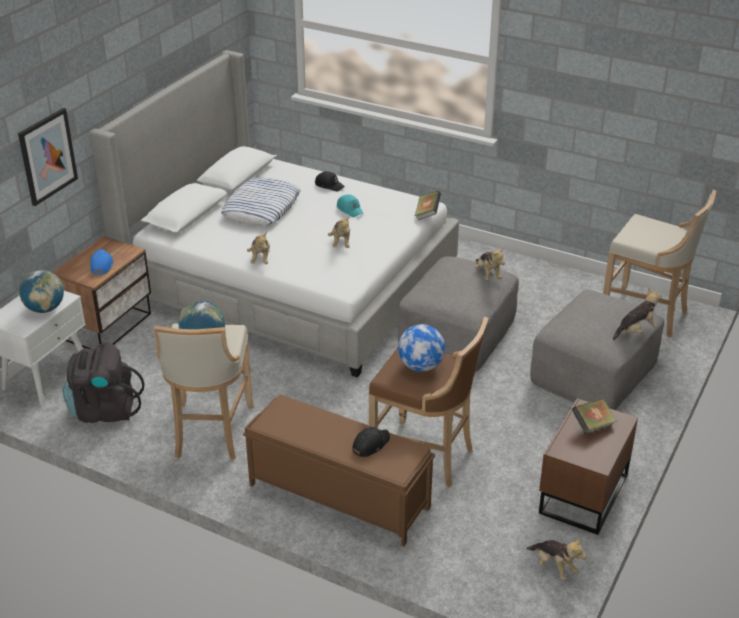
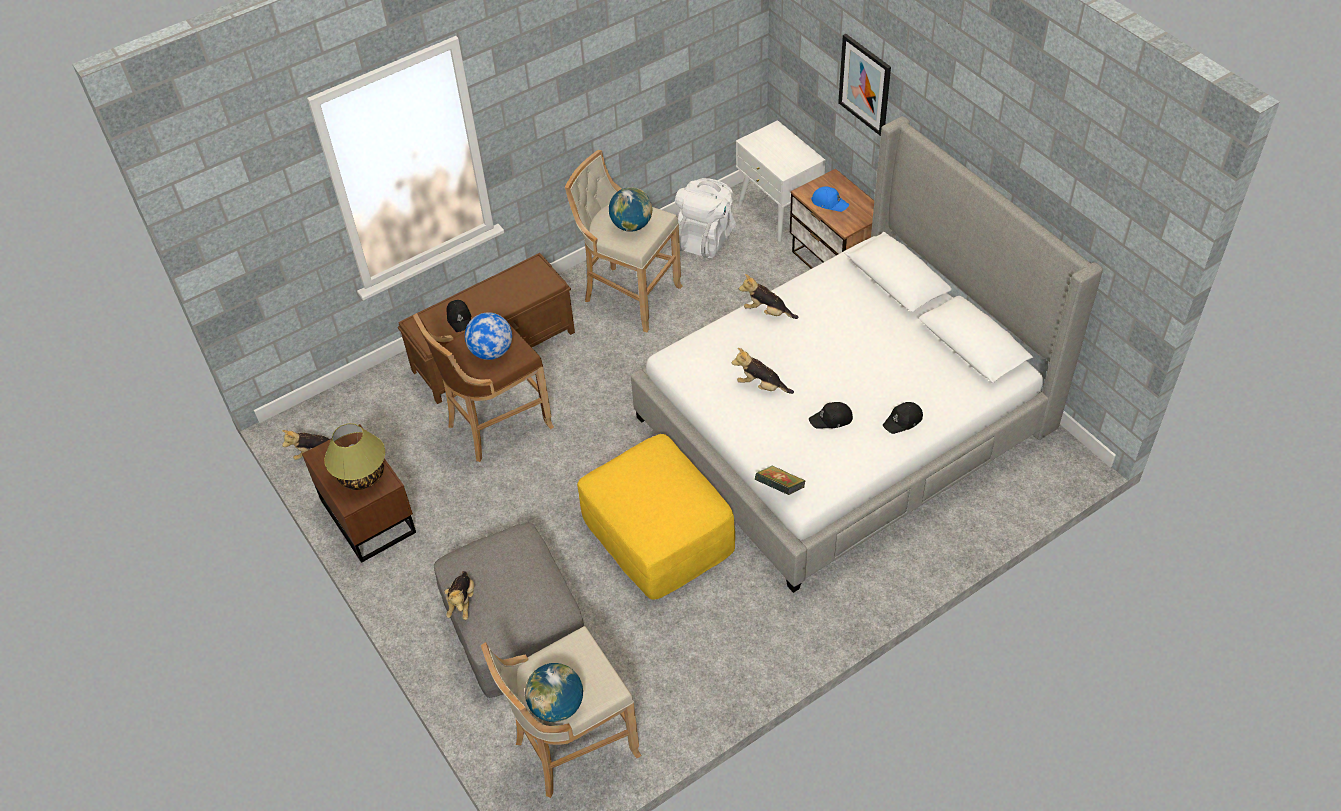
camera: 120 degrees right, 15 degrees up
globe [19,270,64,313] -> globe moved to [525,663,583,722]
black backpack [63,342,145,423] -> white backpack [675,178,736,258]
pillow [221,178,300,225] -> none
turquoise cap [337,194,364,217] -> black cap [809,402,853,428]
grey ottoman [398,256,519,373] -> yellow ottoman [577,434,735,599]
plush toy [475,248,505,280] -> none
book [572,398,617,433] -> table lamp [324,423,385,490]

